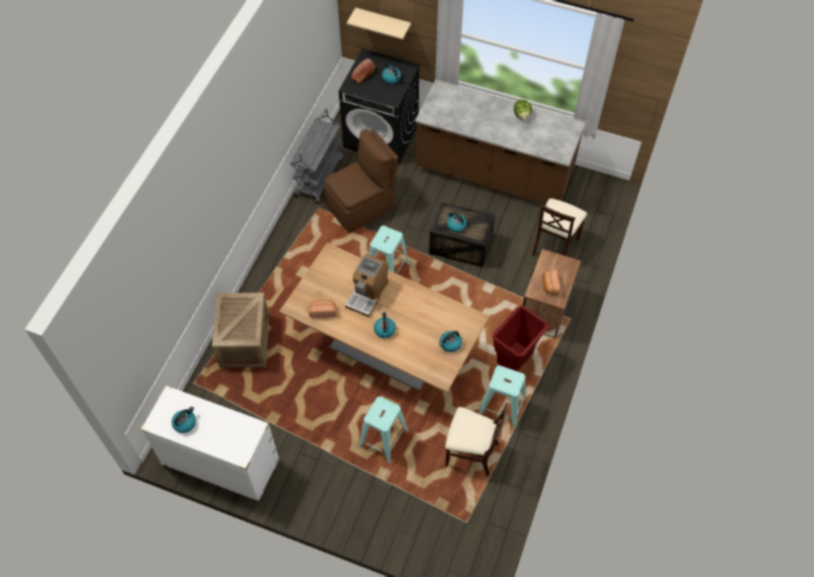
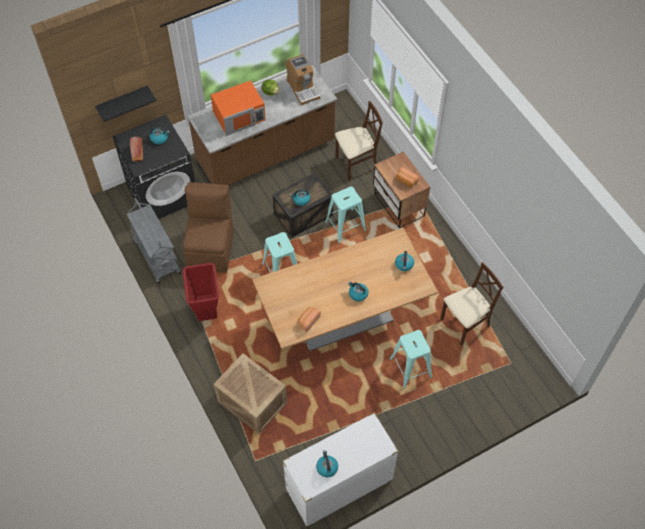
camera: 50 degrees left, 0 degrees up
coffee machine [345,254,389,317] -> coffee machine moved to [286,54,320,105]
beige shelf [347,8,411,39] -> black shelf [95,85,156,122]
turquoise stool [478,365,526,430] -> turquoise stool moved to [325,186,367,244]
red trash can [492,305,548,372] -> red trash can moved to [182,263,219,321]
beige chair [532,198,587,256] -> beige chair turned 90 degrees counterclockwise [335,101,383,181]
none -> orange microwave [211,80,266,136]

